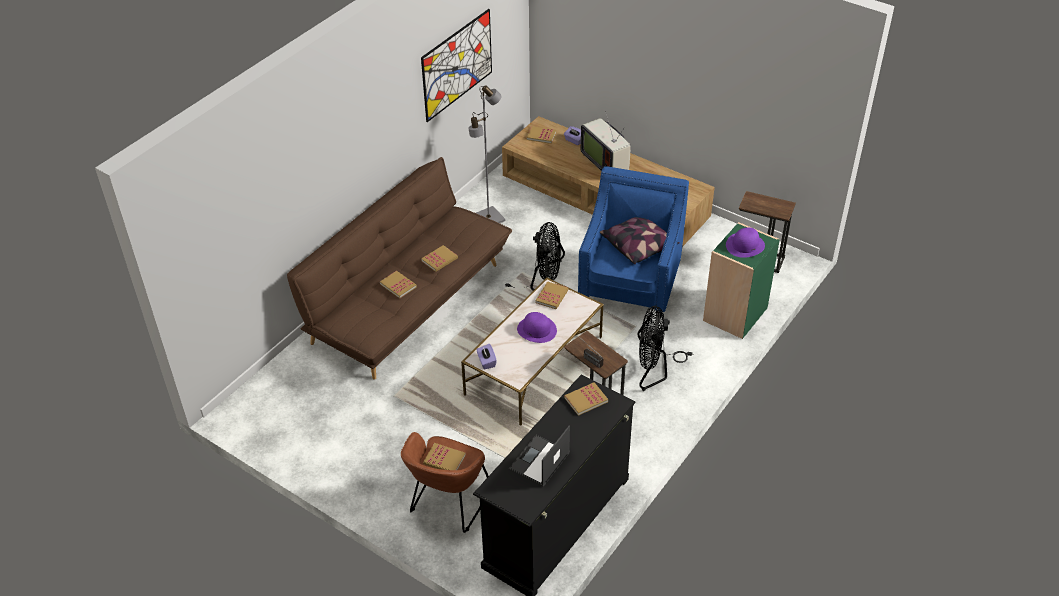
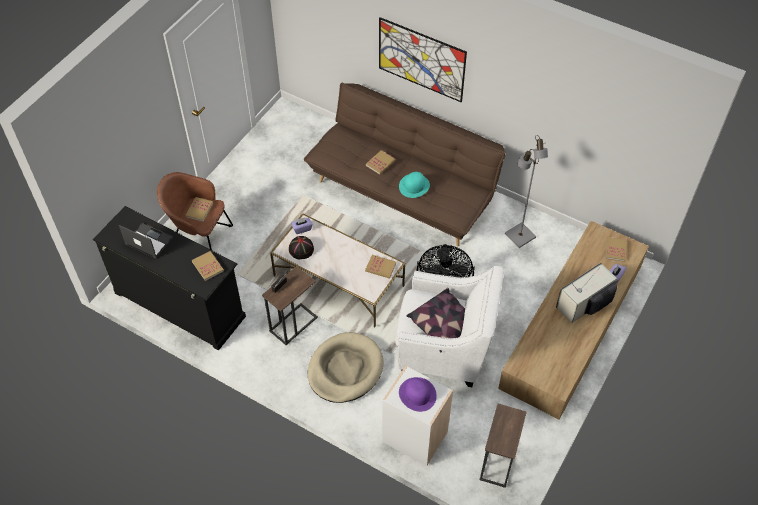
camera: 85 degrees right, 10 degrees up
picture [421,9,492,122] -> picture moved to [379,17,467,103]
book [421,245,458,272] -> turquoise hat [399,172,430,198]
purple hat [517,312,557,343] -> none
blue armchair [578,166,689,318] -> white armchair [395,266,504,387]
black fan [638,306,693,391] -> beige dog bed [307,332,383,403]
green bookcase [703,222,780,339] -> white bookcase [382,366,453,466]
none -> black hat [289,236,314,259]

